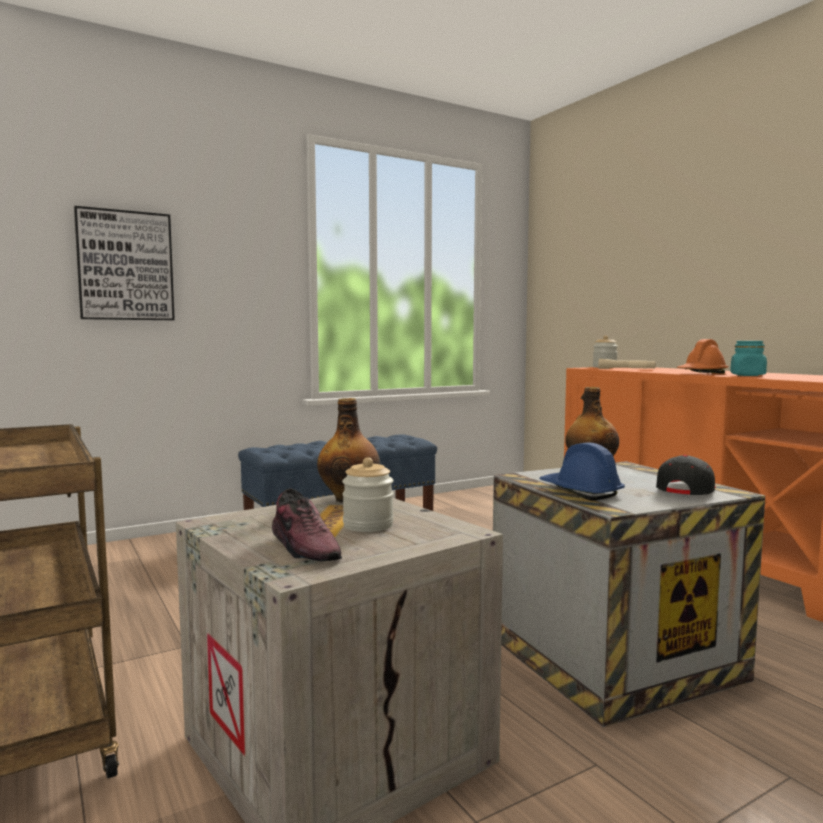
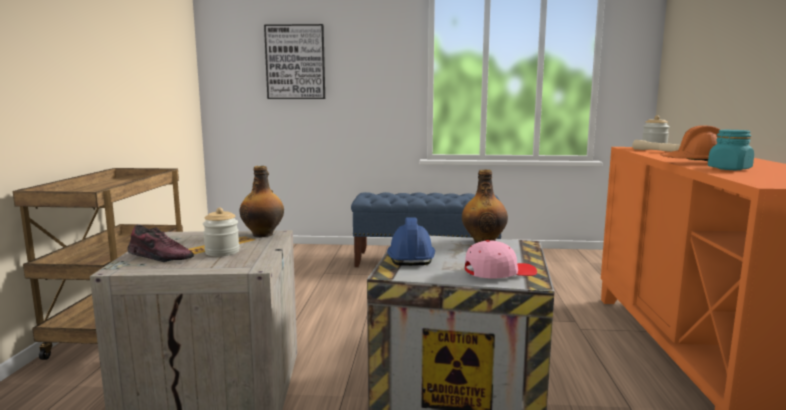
camera: 35 degrees right, 5 degrees up
shoe [272,488,342,561] -> shoe turned 75 degrees counterclockwise [127,224,194,262]
black cap [656,455,716,495] -> pink cap [465,240,537,278]

